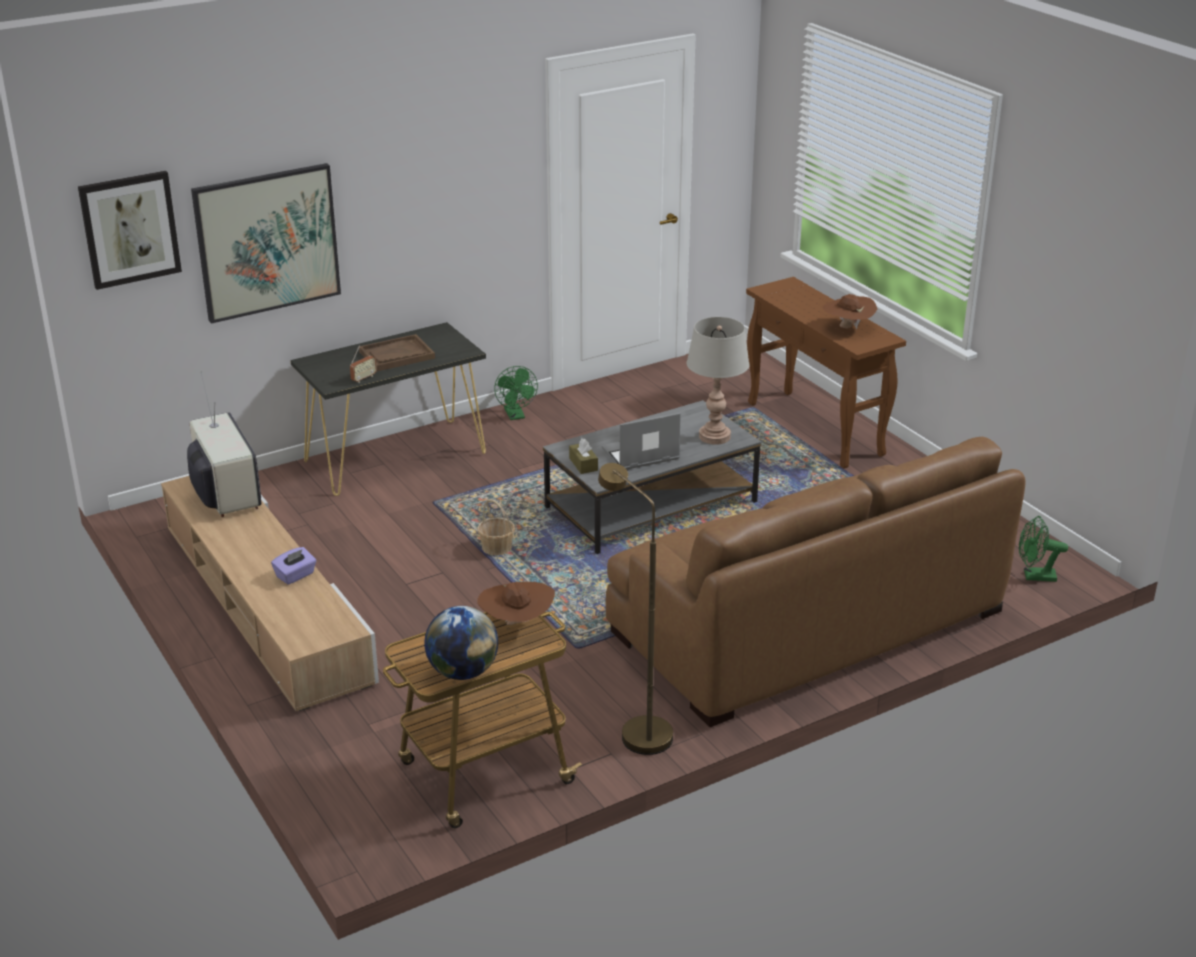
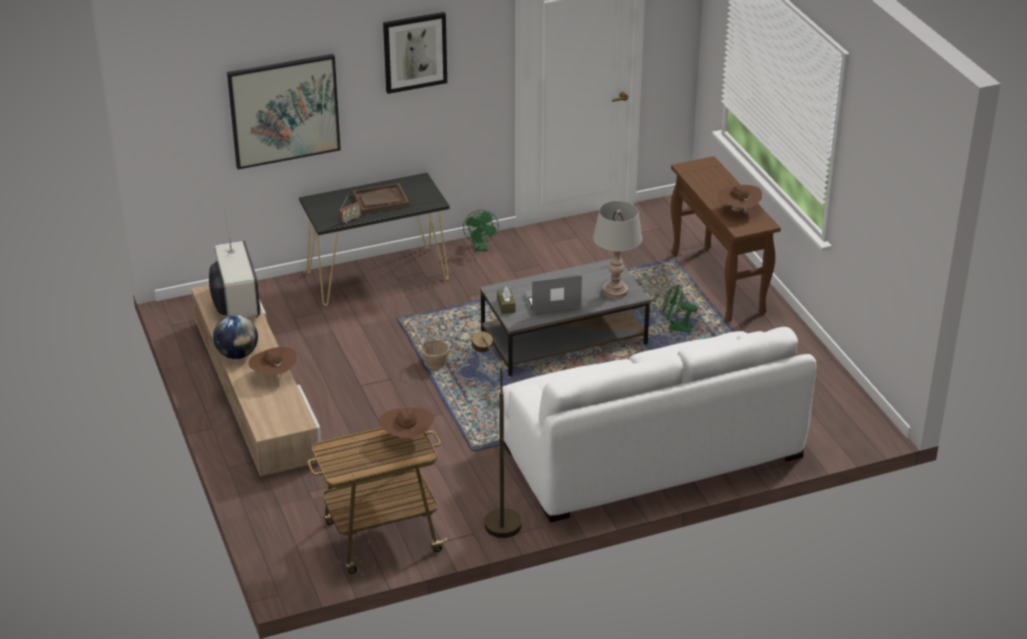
camera: 10 degrees right, 5 degrees up
picture [78,171,182,290] -> picture moved to [383,12,447,94]
purple tissue box [271,547,316,585] -> brown hat [249,347,297,378]
globe [424,606,498,680] -> globe moved to [213,315,258,359]
brown sofa [606,437,1025,727] -> white sofa [497,327,816,523]
green fan [1019,516,1068,582] -> green fan moved to [663,284,698,333]

